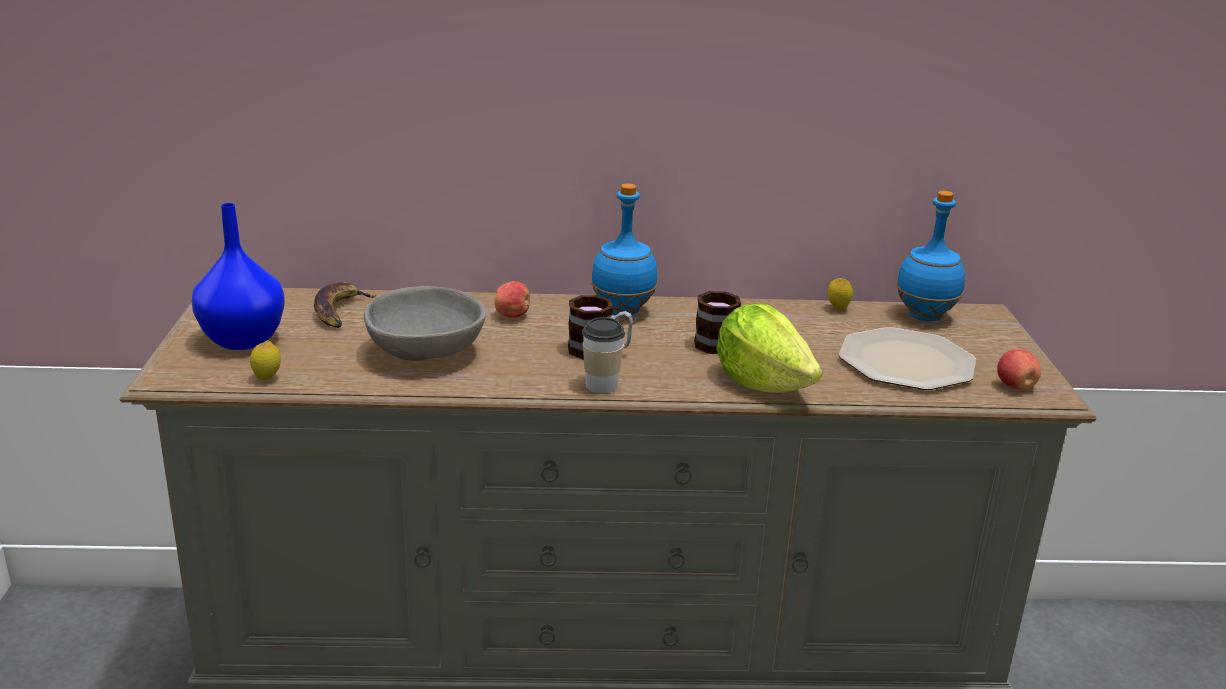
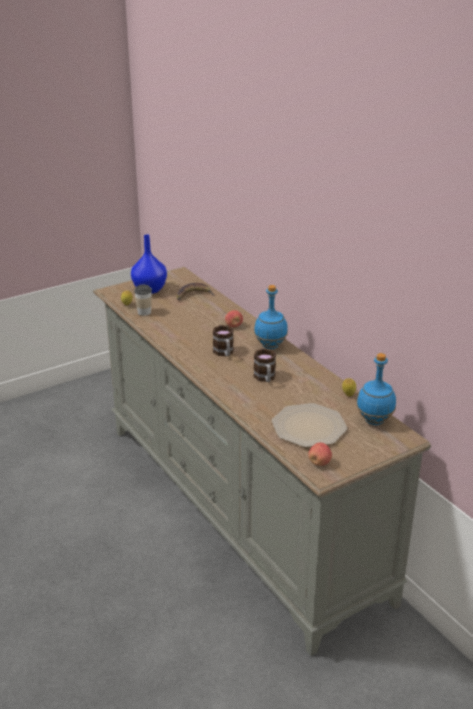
camera: 60 degrees right, 5 degrees up
grey bowl [364,286,486,361] -> none
cup [582,317,625,394] -> cup moved to [134,285,152,316]
lettuce [716,303,823,393] -> none

